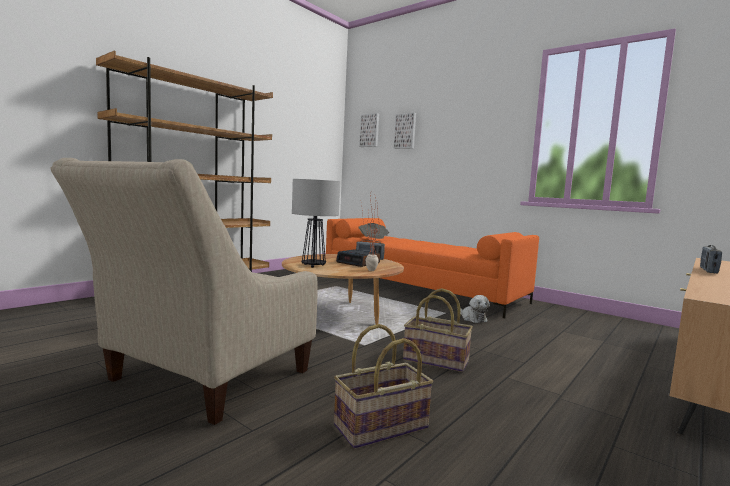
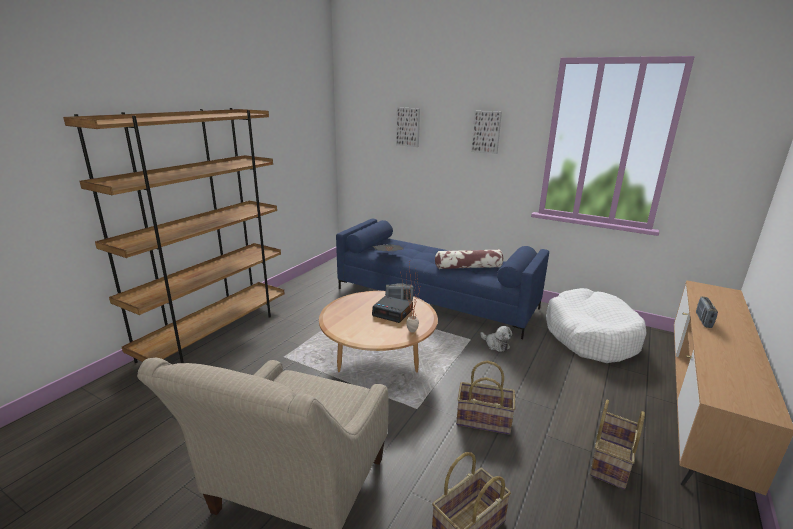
camera: 10 degrees left, 15 degrees up
table lamp [292,179,340,268] -> none
orange sofa [326,218,539,318] -> blue sofa [336,219,549,339]
picture [359,113,379,147] -> picture moved to [471,111,502,154]
none -> pillow [435,249,504,269]
none -> white dog bed [546,288,647,363]
none -> basket [590,400,645,490]

